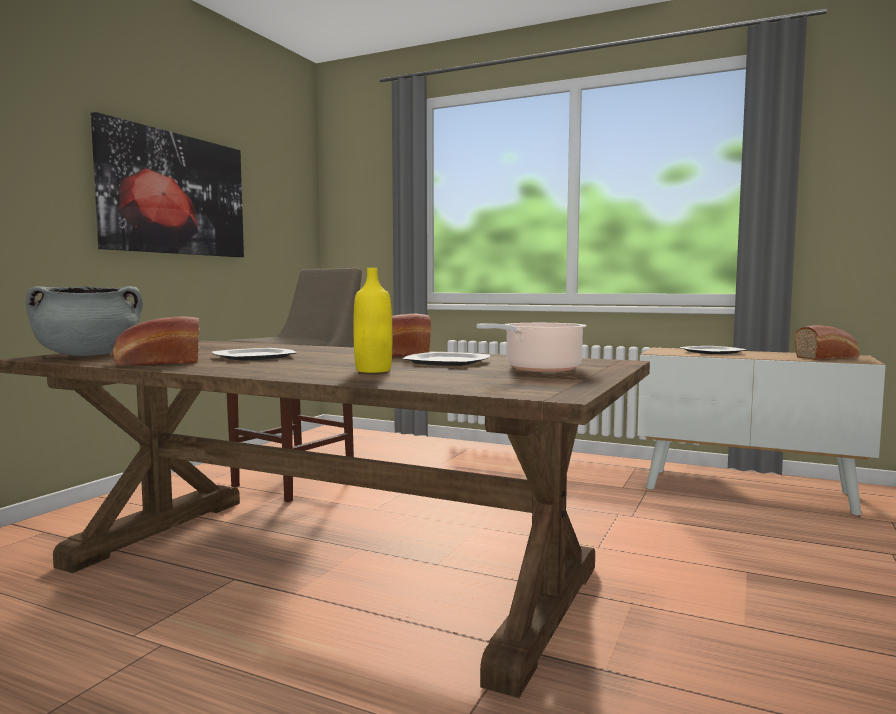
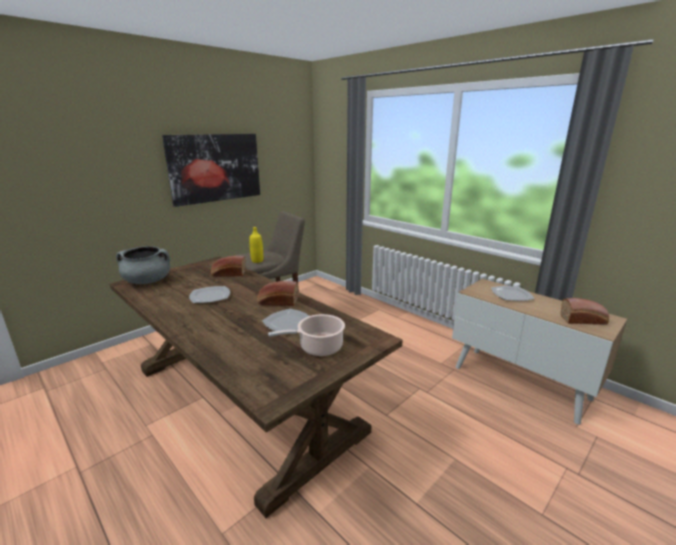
camera: 20 degrees right, 15 degrees up
bread [113,316,200,366] -> bread moved to [211,256,246,277]
yellow bottle [353,268,392,373] -> yellow bottle moved to [249,227,263,263]

